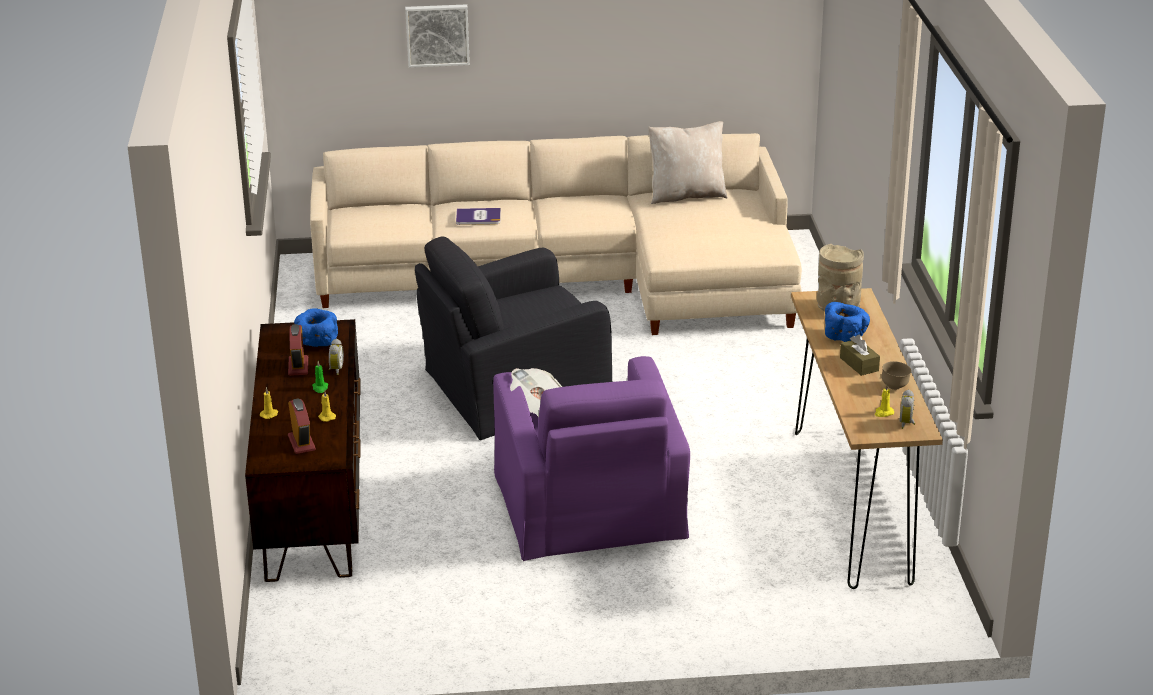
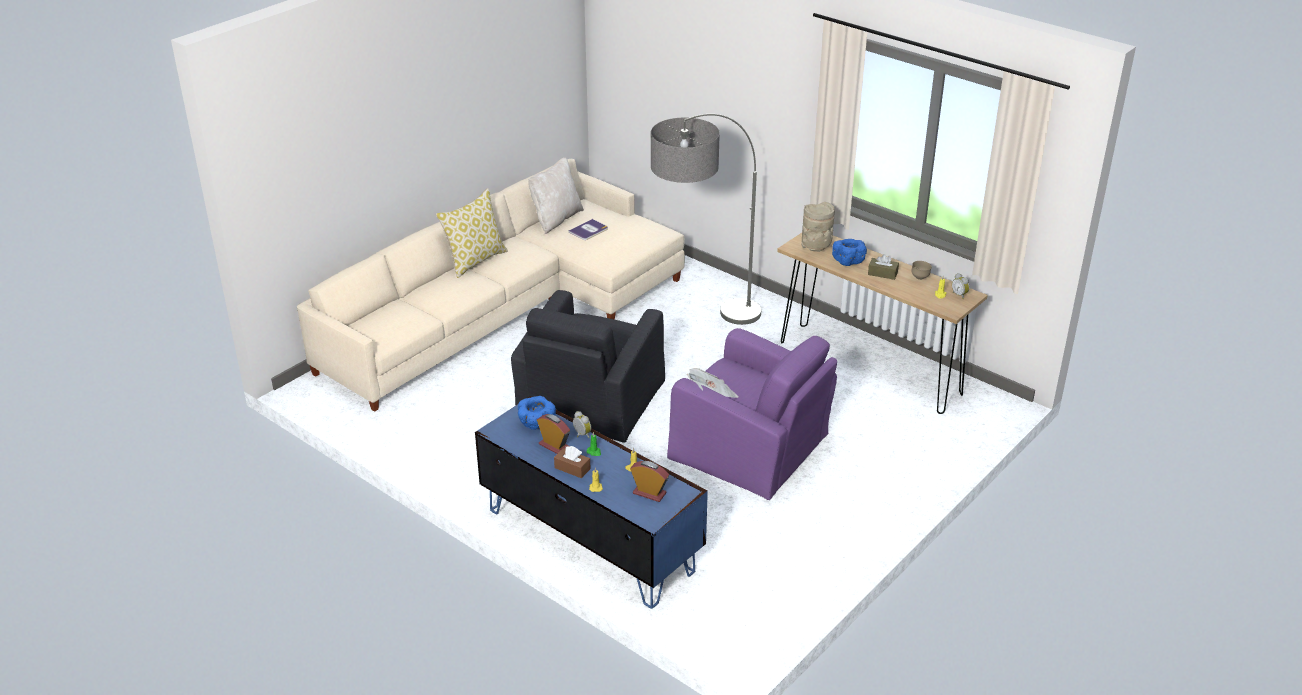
camera: 45 degrees left, 5 degrees up
brown tv stand [245,319,361,582] -> blue tv stand [475,396,708,609]
picture [405,4,470,68] -> none
book [456,208,501,225] -> book moved to [568,219,608,240]
none -> pillow [436,188,508,278]
none -> brown tissue box [554,446,590,478]
none -> floor lamp [651,114,761,325]

